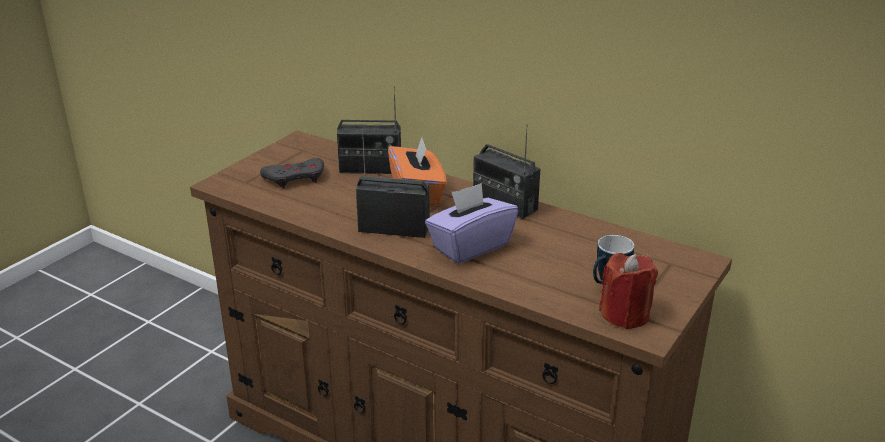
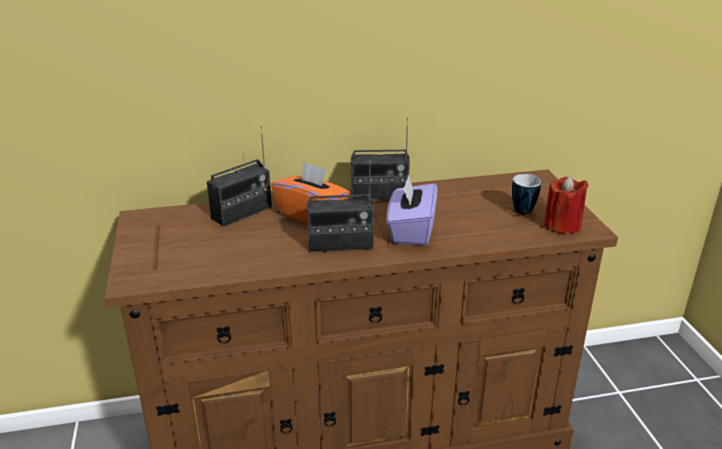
camera: 45 degrees left, 0 degrees up
grey game controller [260,158,324,189] -> none
radio [356,129,430,238] -> radio turned 150 degrees counterclockwise [307,160,374,252]

